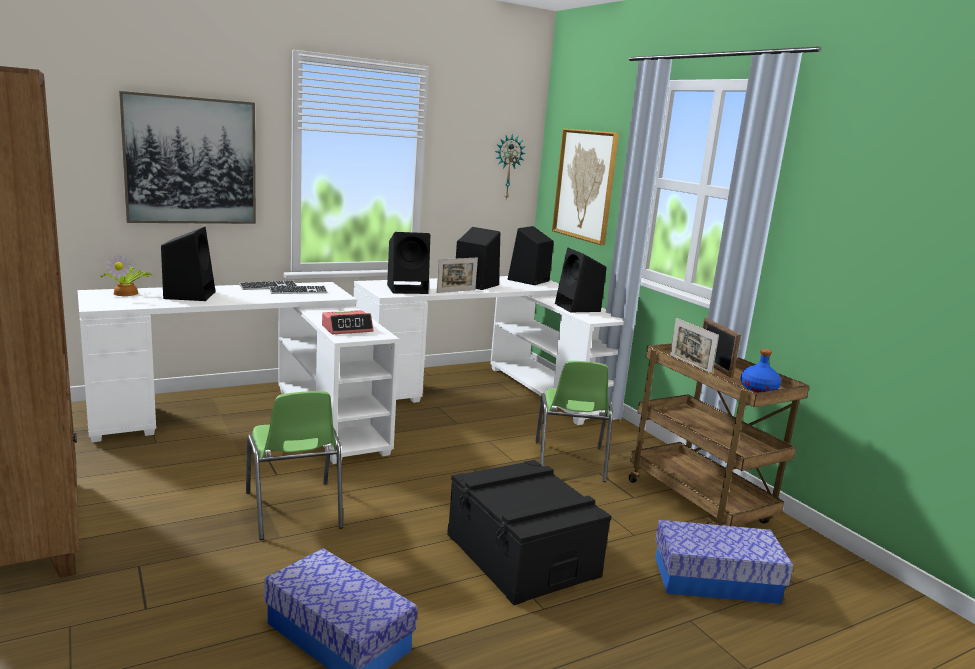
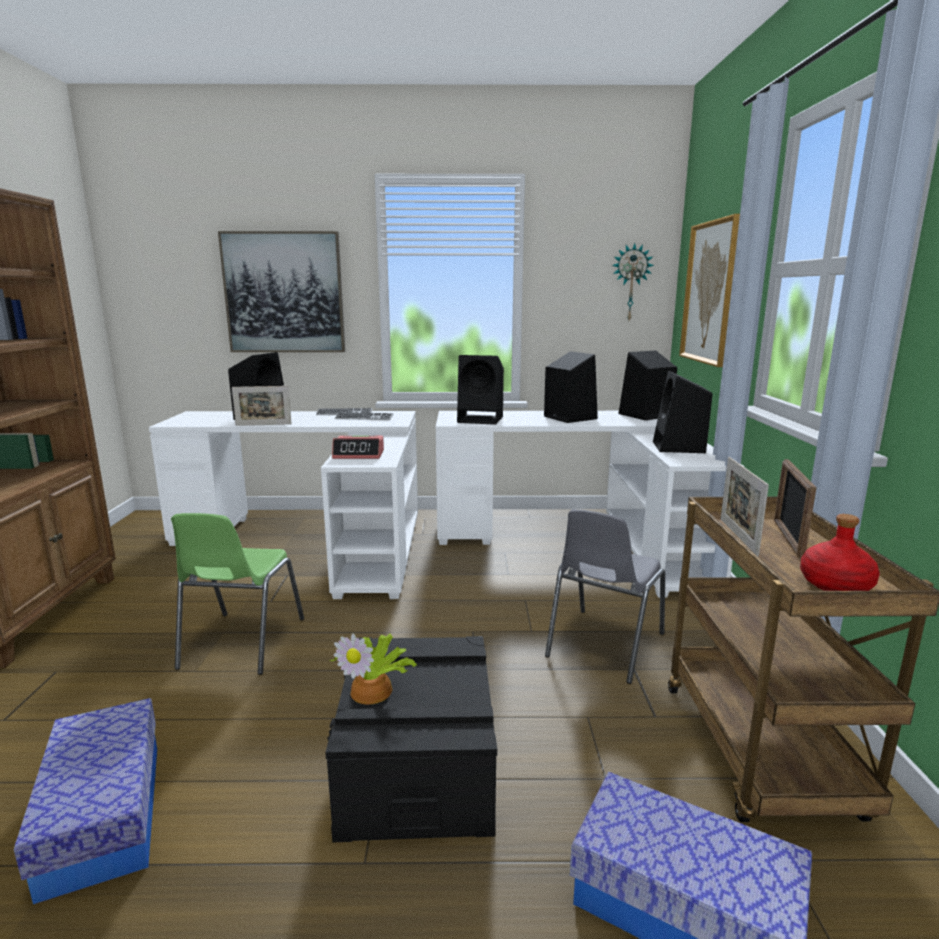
camera: 30 degrees right, 0 degrees up
potted plant [101,254,153,296] -> potted plant moved to [330,633,417,704]
picture frame [437,257,478,293] -> picture frame moved to [232,386,292,426]
green chair [535,361,613,482] -> grey chair [545,509,665,684]
blue bottle [740,349,781,393] -> red bottle [800,514,880,591]

